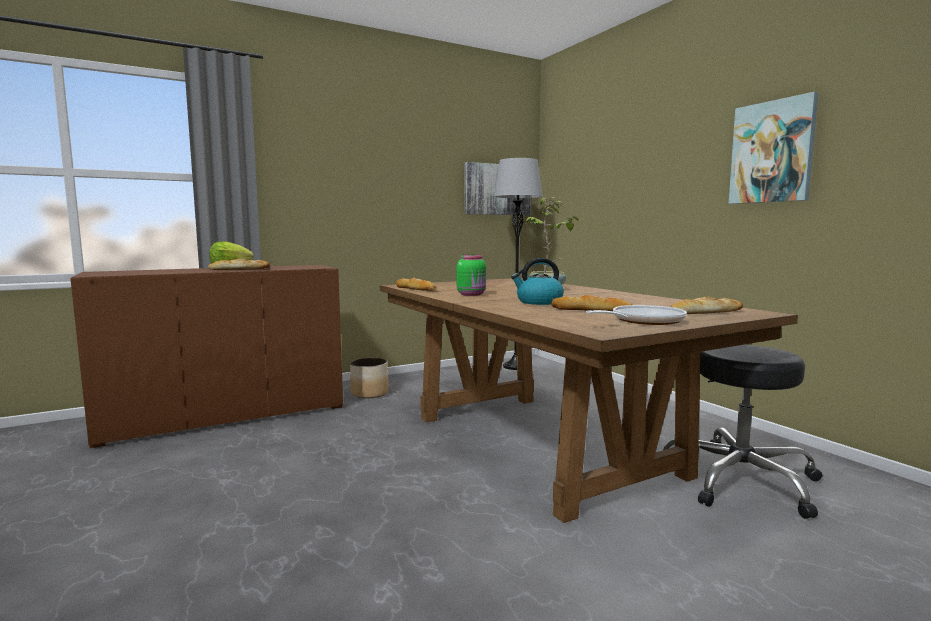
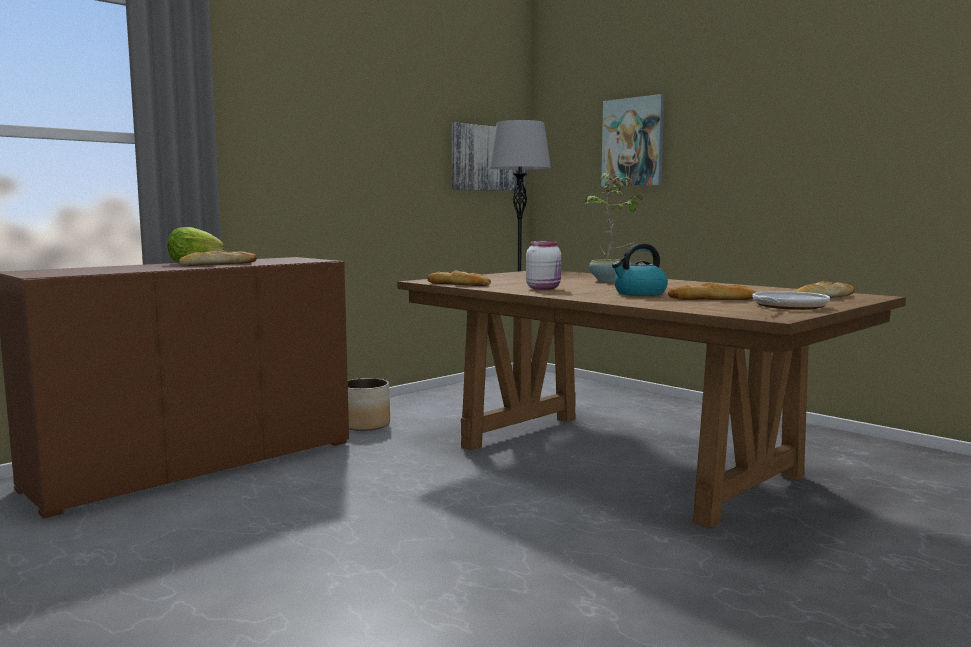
camera: 15 degrees left, 0 degrees up
green jar [457,255,486,296] -> white jar [526,241,561,290]
black stool [663,345,822,519] -> none
picture [728,92,818,204] -> picture moved to [601,94,664,187]

